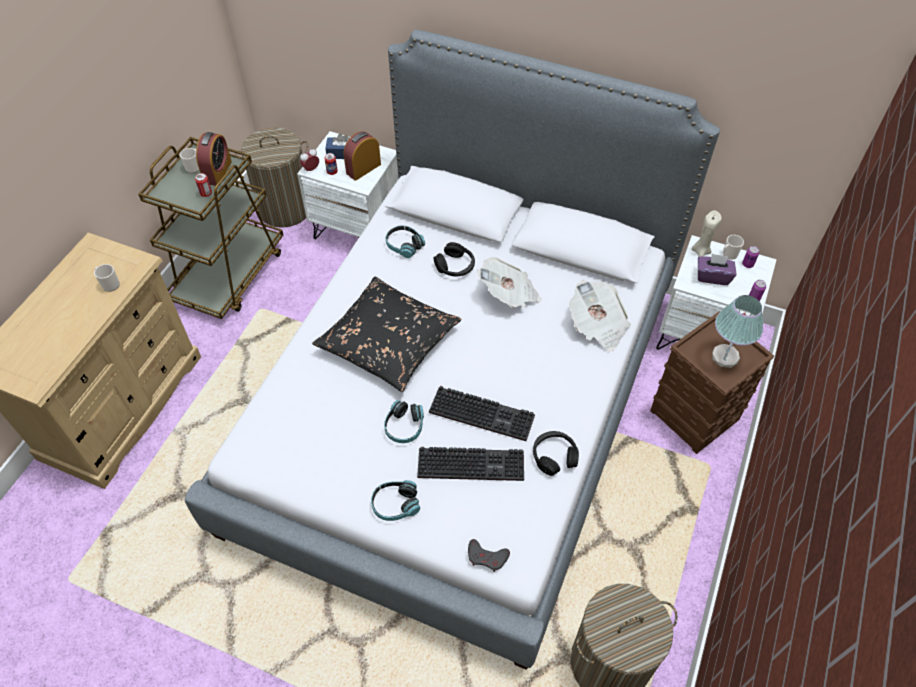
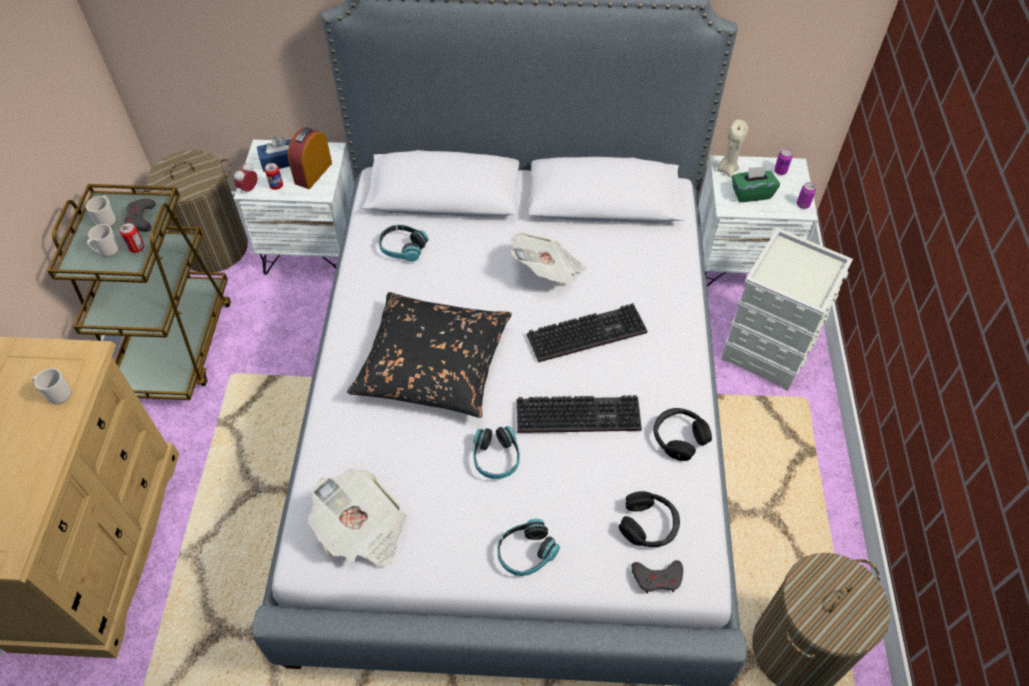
camera: 20 degrees left, 0 degrees up
alarm clock [196,132,232,186] -> grey game controller [124,199,156,232]
keyboard [417,447,524,481] -> keyboard moved to [527,303,647,362]
black headphones [434,242,475,276] -> black headphones moved to [619,491,680,547]
newspaper [569,280,631,351] -> newspaper moved to [308,469,407,567]
brown storage box [650,311,774,454] -> grey storage box [721,228,853,391]
purple tissue box [698,254,736,285] -> green tissue box [732,166,780,202]
table lamp [712,295,763,368] -> none
mug [723,235,744,260] -> mug moved to [87,224,119,257]

